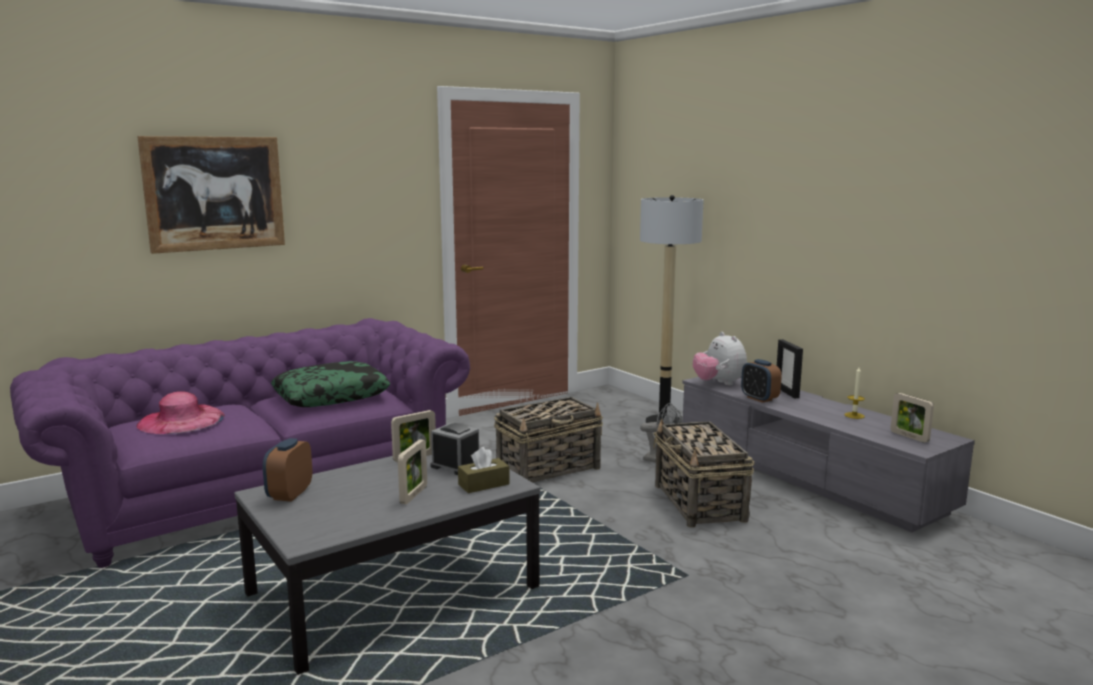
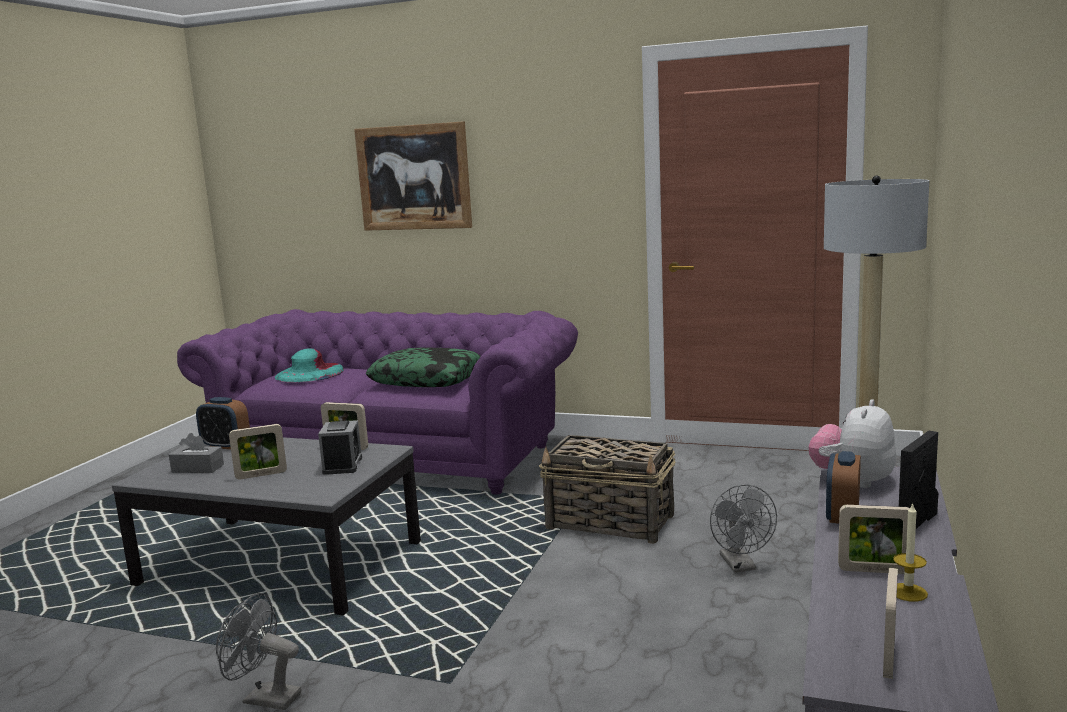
camera: 55 degrees right, 0 degrees up
pink hat [136,391,225,434] -> turquoise hat [274,348,344,383]
alarm clock [263,438,312,502] -> alarm clock turned 135 degrees counterclockwise [196,397,250,449]
brown tissue box [458,447,510,493] -> none
basket [653,419,754,527] -> none
none -> grey tissue box [169,433,224,473]
none -> grey fan [216,593,301,710]
none -> picture frame [838,505,910,574]

